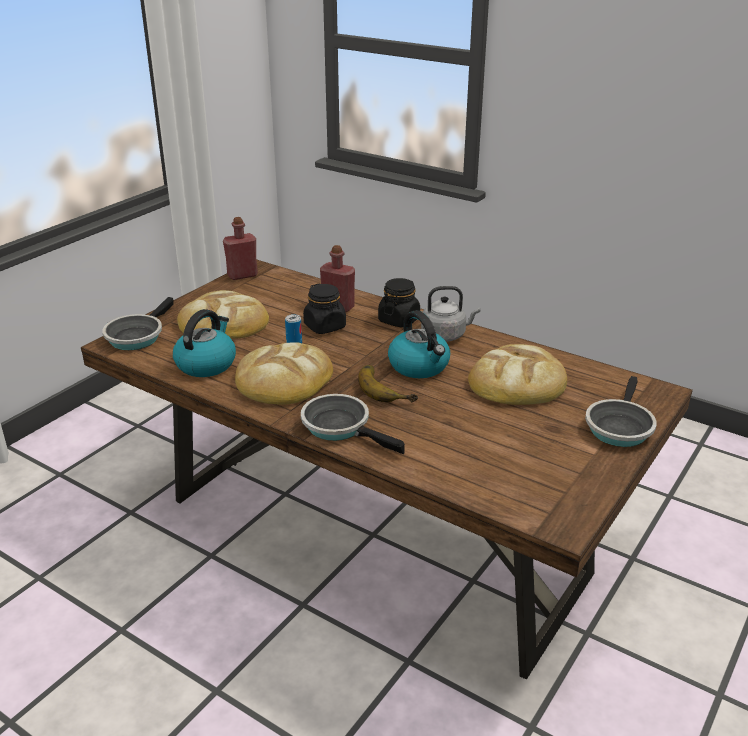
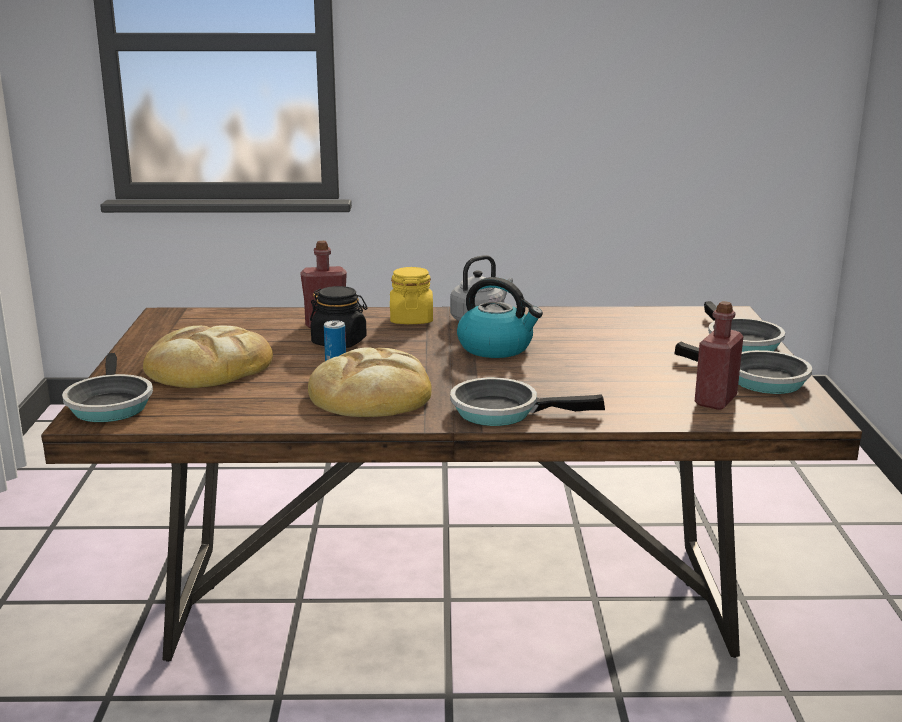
camera: 35 degrees left, 10 degrees down
kettle [173,309,236,377] -> none
red bottle [223,217,258,280] -> red bottle moved to [695,301,744,410]
banana [358,365,418,402] -> none
black jar [378,278,420,328] -> yellow jar [390,267,433,324]
bread [468,344,567,405] -> none
none -> frying pan [674,342,812,394]

